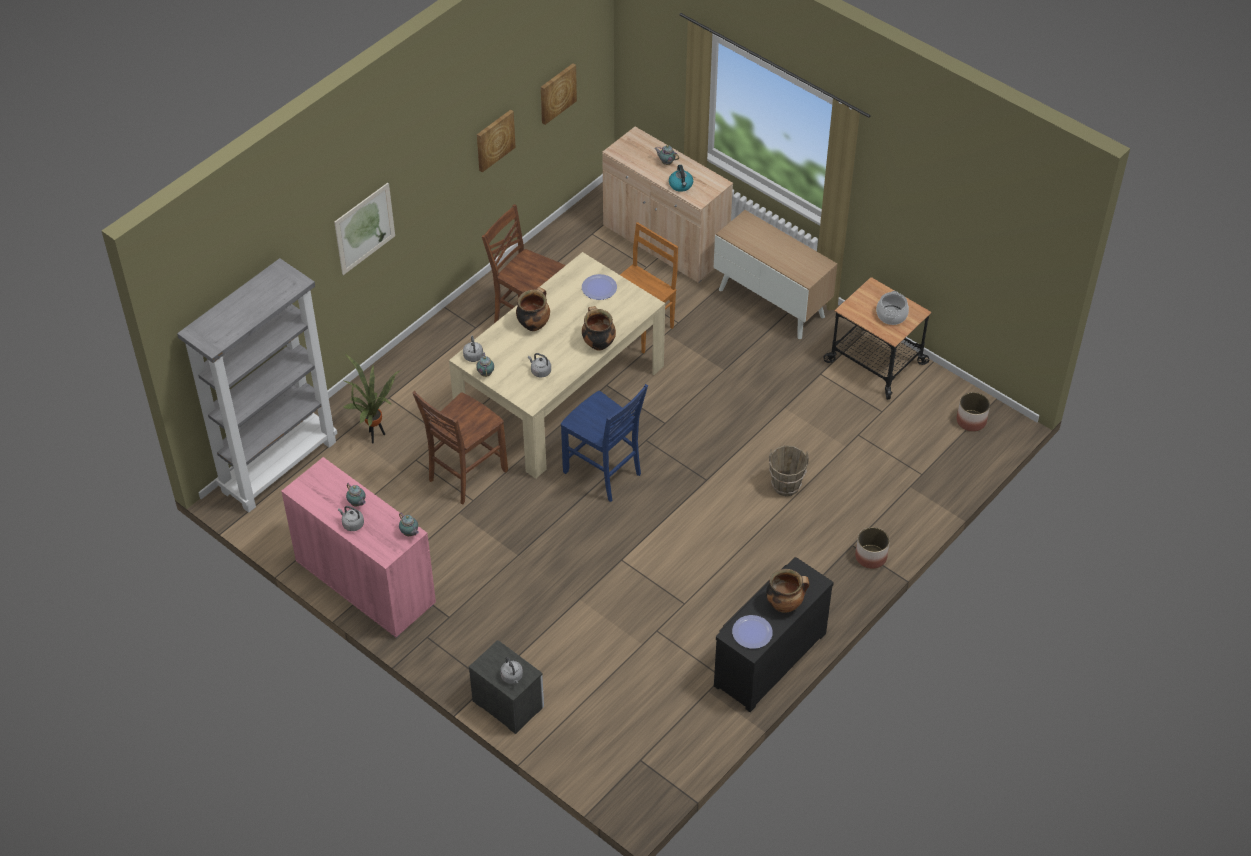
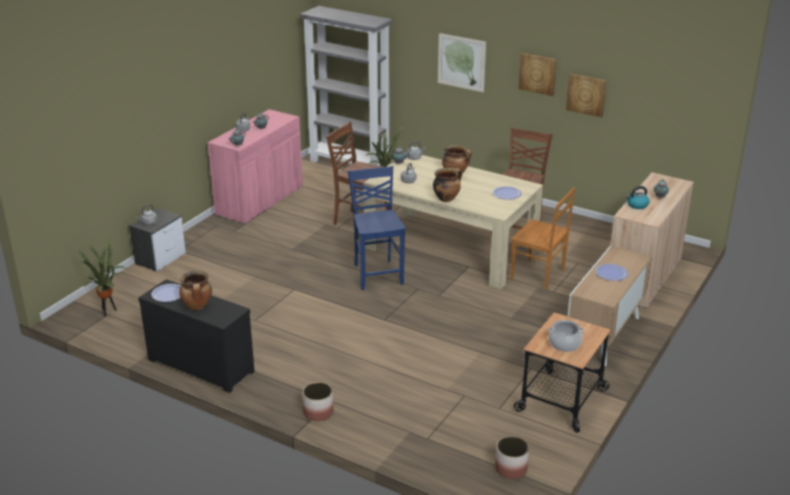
camera: 80 degrees right, 20 degrees down
picture [541,63,577,125] -> picture moved to [518,53,557,96]
blue chair [561,384,648,502] -> blue chair turned 135 degrees clockwise [348,166,406,290]
brown bucket [769,446,809,496] -> none
none -> potted plant [73,239,126,316]
none -> plate [595,264,628,281]

